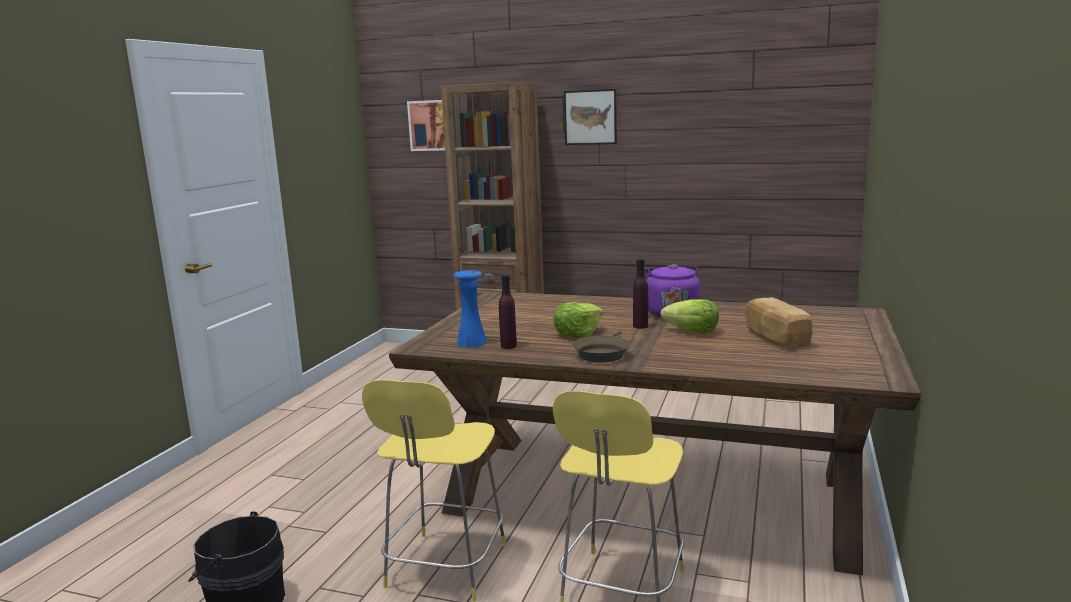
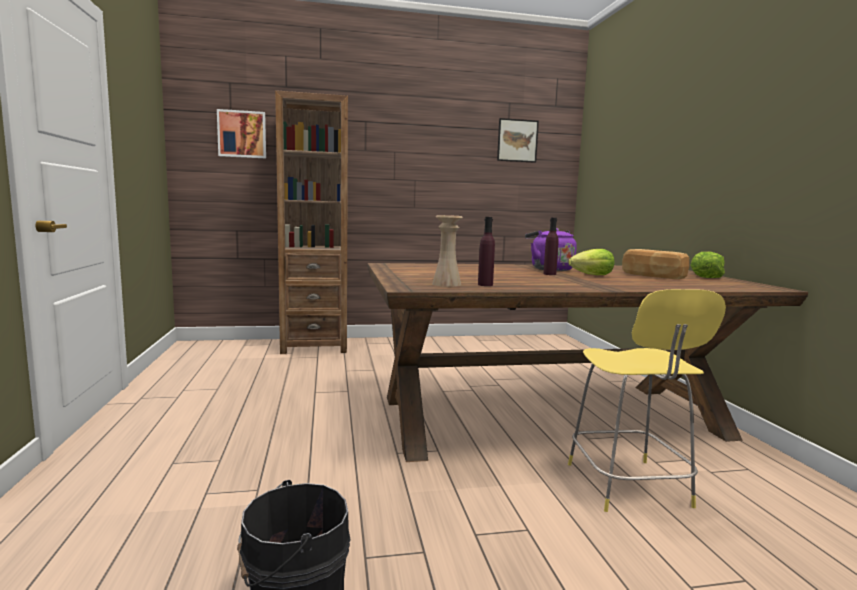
camera: 30 degrees left, 5 degrees down
yellow stool [362,380,506,601] -> none
blue vase [454,270,487,347] -> beige vase [432,215,463,287]
lettuce [553,302,603,338] -> lettuce moved to [690,252,725,278]
picture [564,89,617,145] -> picture moved to [497,118,539,163]
brown frying pan [573,330,630,363] -> none

